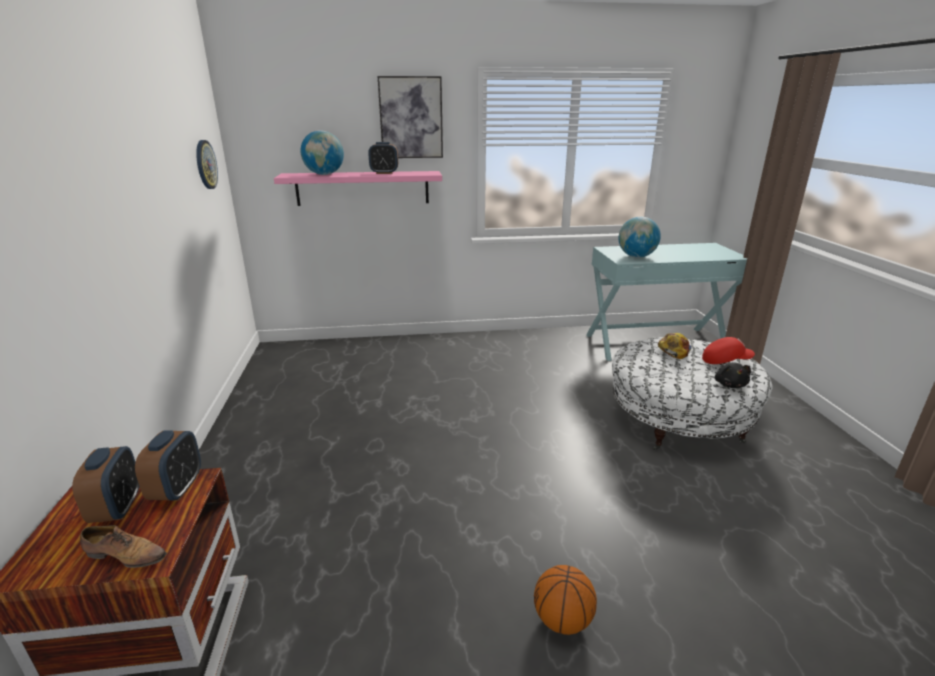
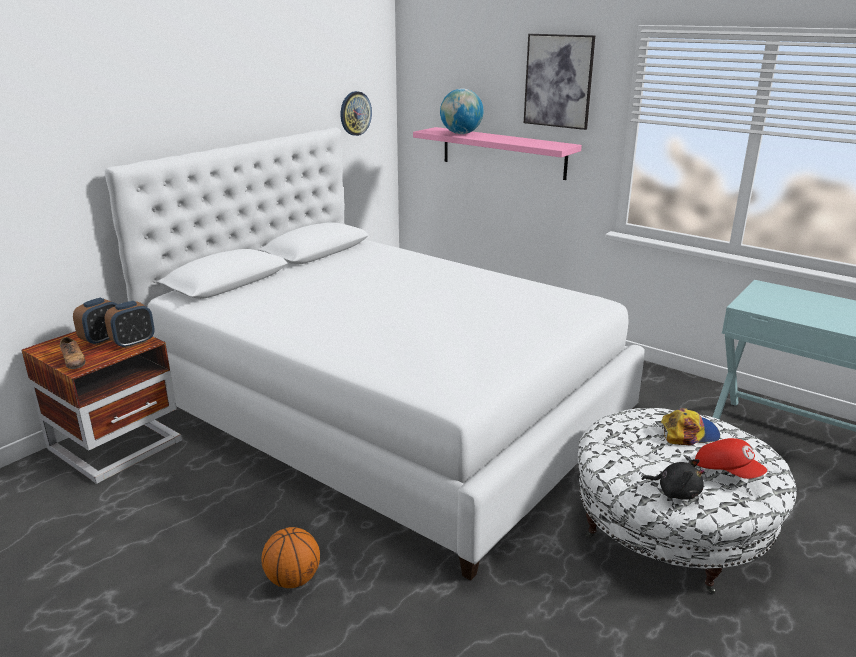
camera: 45 degrees right, 0 degrees up
alarm clock [368,142,398,174] -> none
globe [619,217,661,258] -> none
black plush toy [715,362,751,388] -> black plush toy turned 105 degrees counterclockwise [642,459,705,500]
none -> white bed [105,127,645,581]

